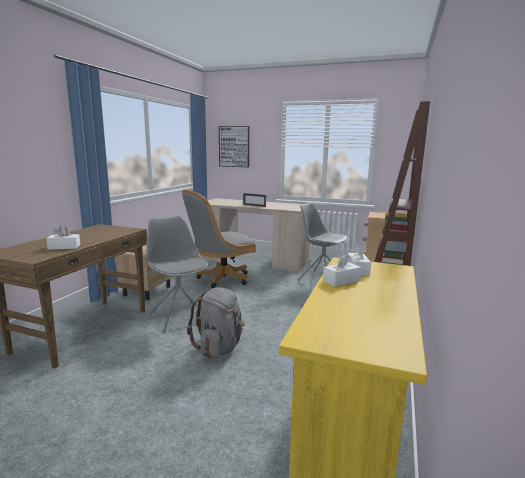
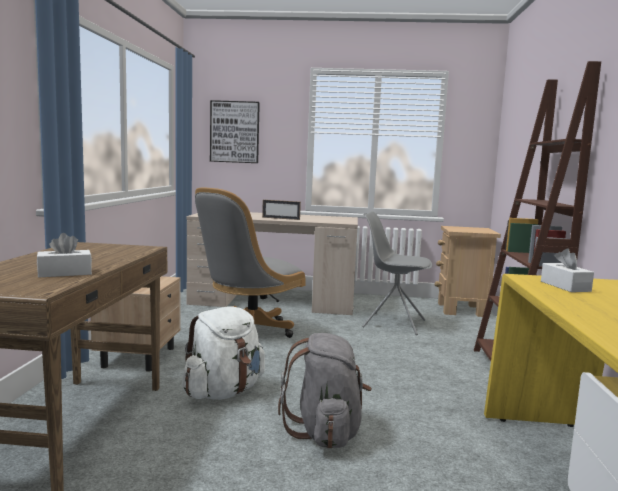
camera: 15 degrees left, 5 degrees down
grey chair [146,216,208,333] -> white backpack [182,306,265,400]
white tissue box [323,253,361,286] -> none

